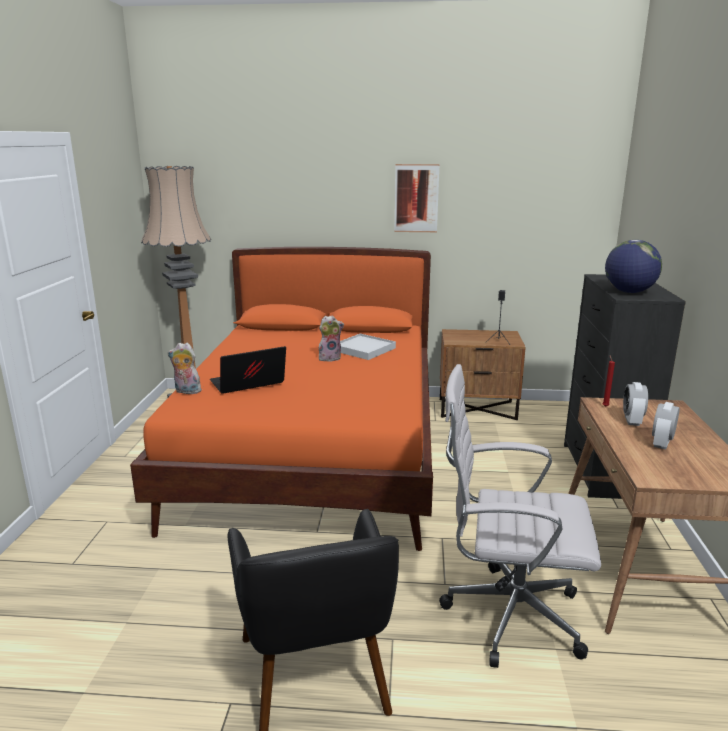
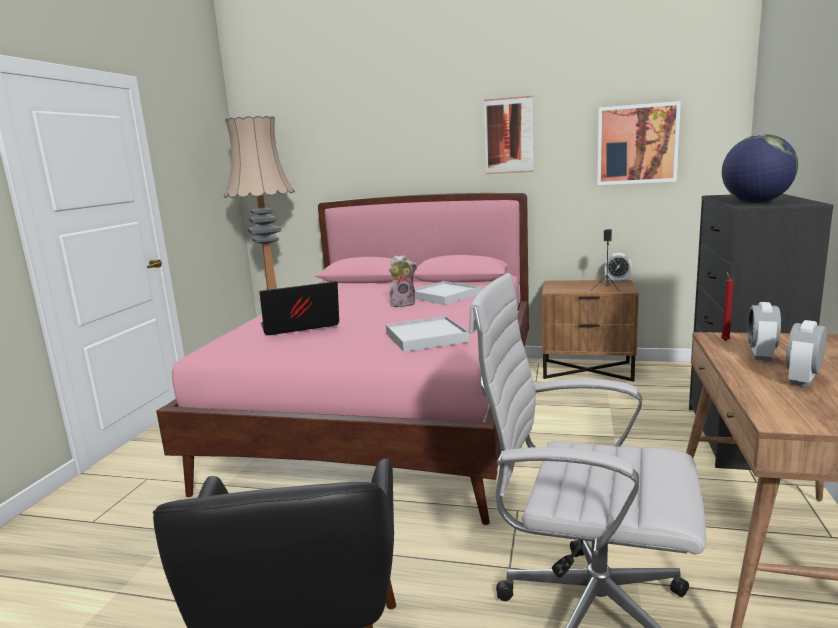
camera: 10 degrees right, 5 degrees down
orange bed [130,247,433,551] -> pink bed [156,193,529,525]
plush toy [168,343,202,394] -> none
none -> white tray [386,316,469,352]
none -> picture [597,101,681,185]
none -> alarm clock [605,253,632,282]

